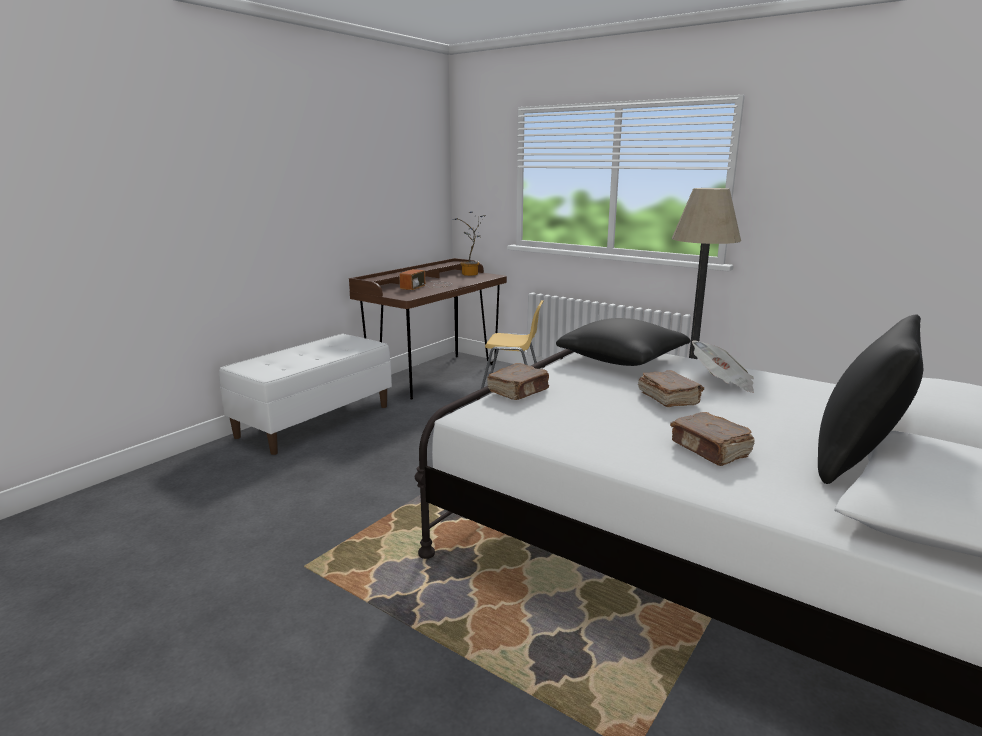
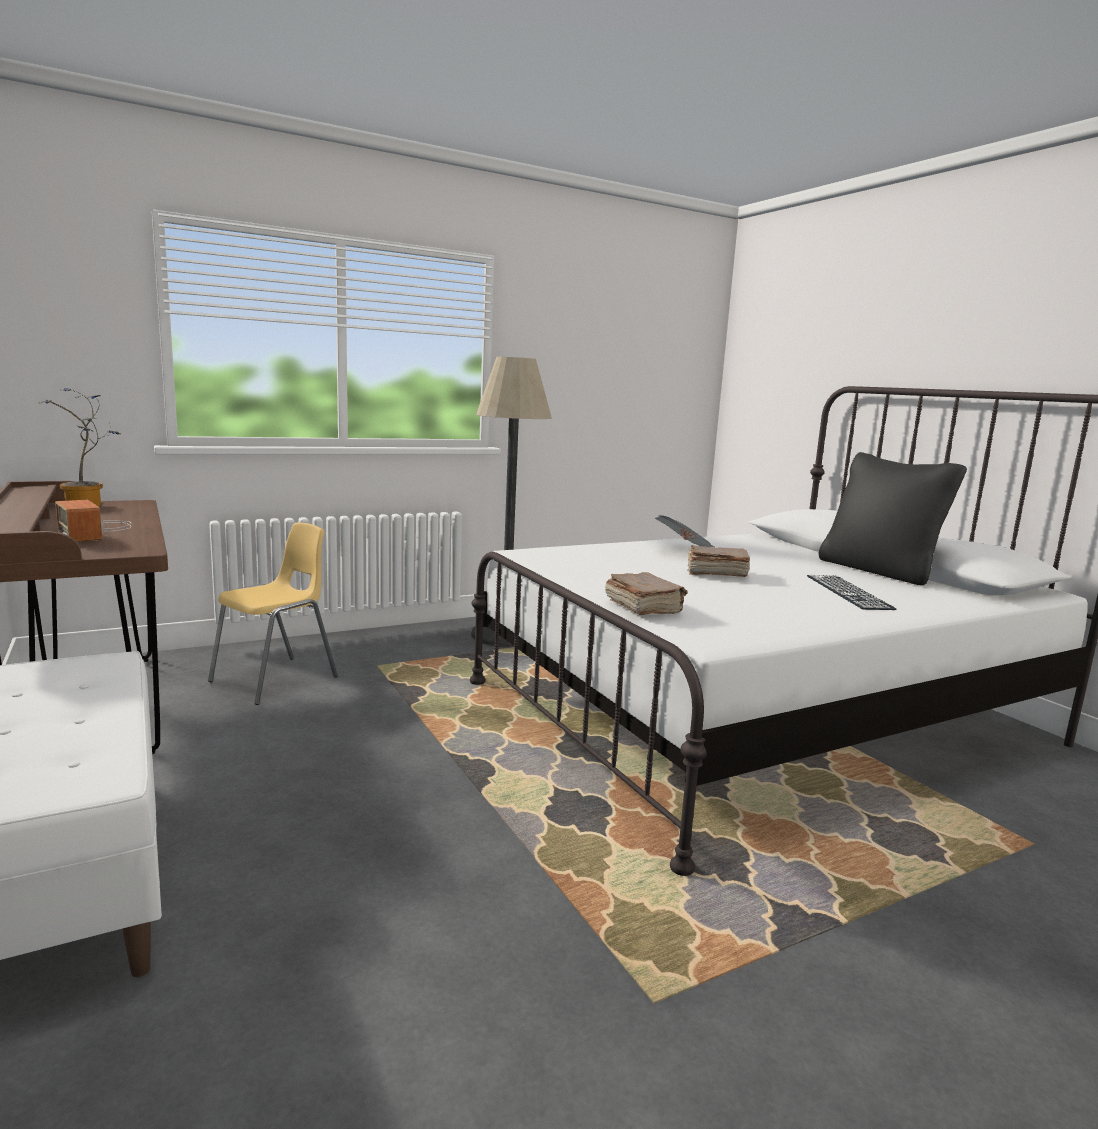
camera: 65 degrees left, 5 degrees down
black pillow [556,318,691,366] -> none
brown book [670,412,755,466] -> keyboard [807,575,897,610]

